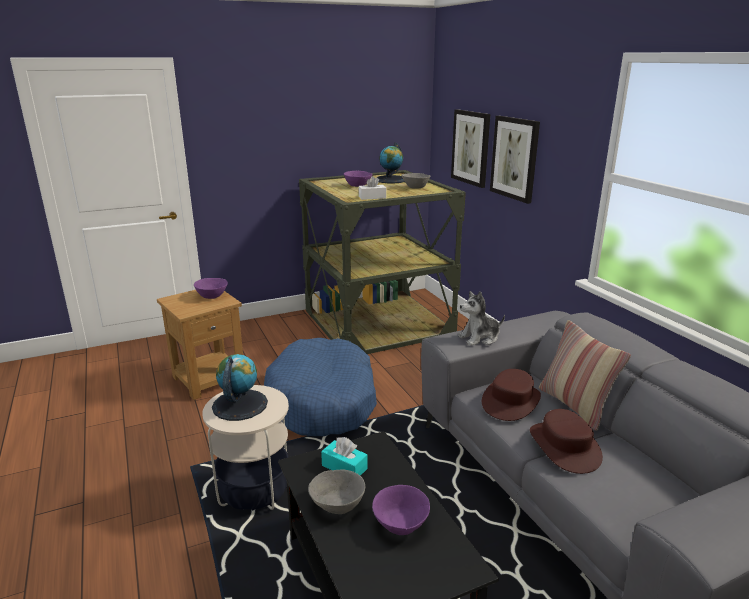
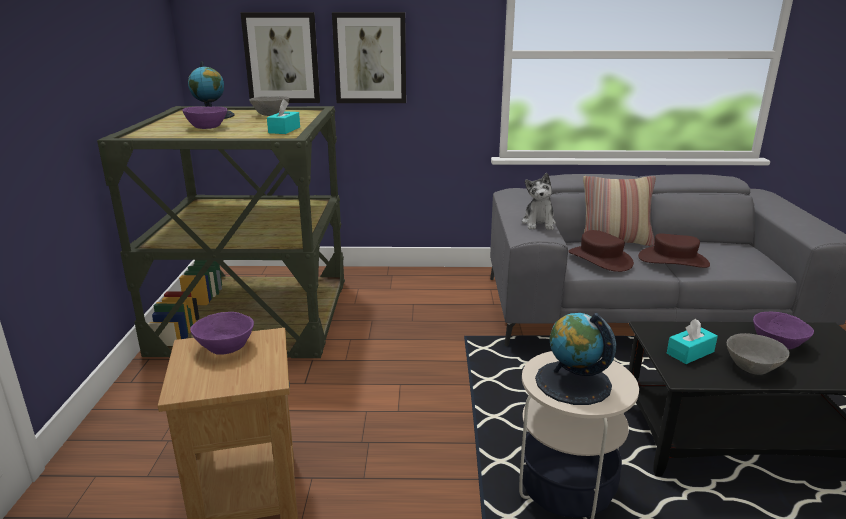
camera: 65 degrees left, 0 degrees up
blue dog bed [264,338,377,436] -> none
white tissue box [359,176,386,200] -> turquoise tissue box [267,99,300,134]

